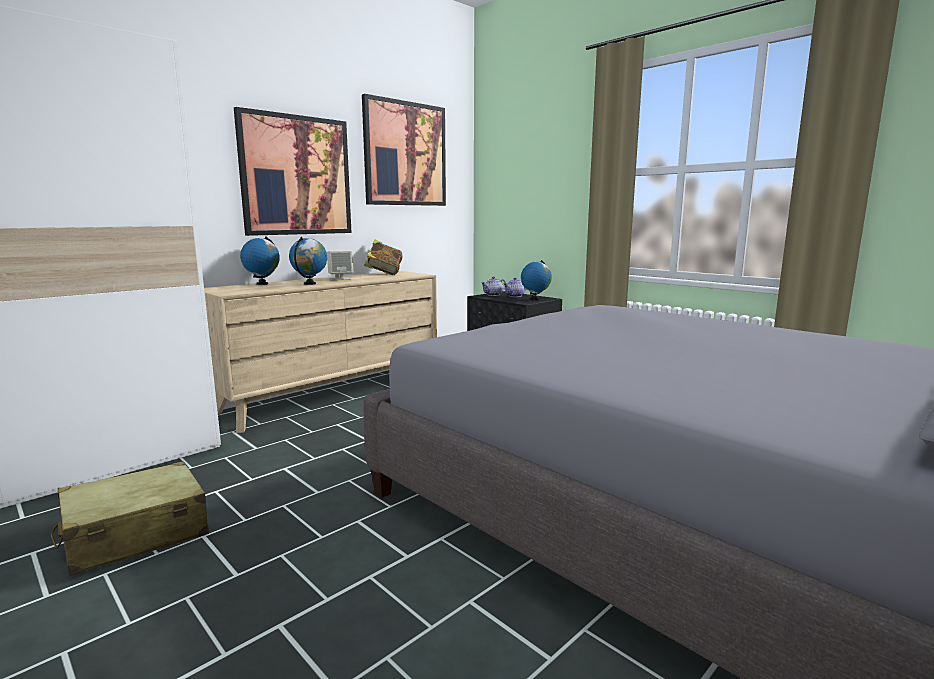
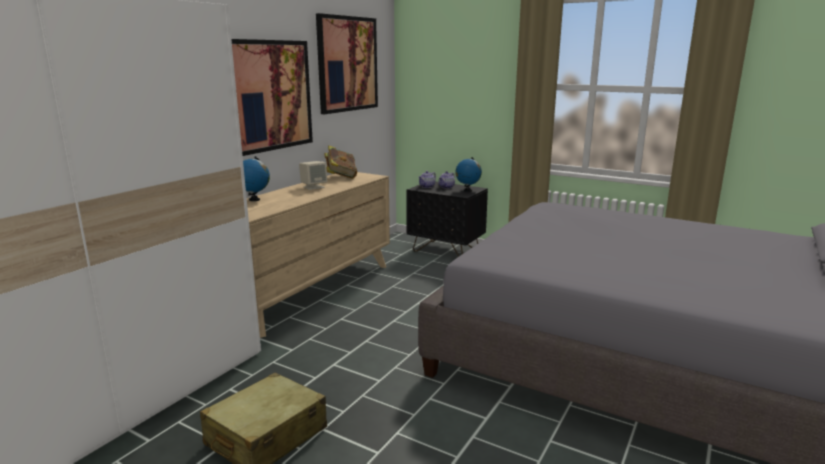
camera: 15 degrees left, 5 degrees up
globe [289,237,327,285] -> none

